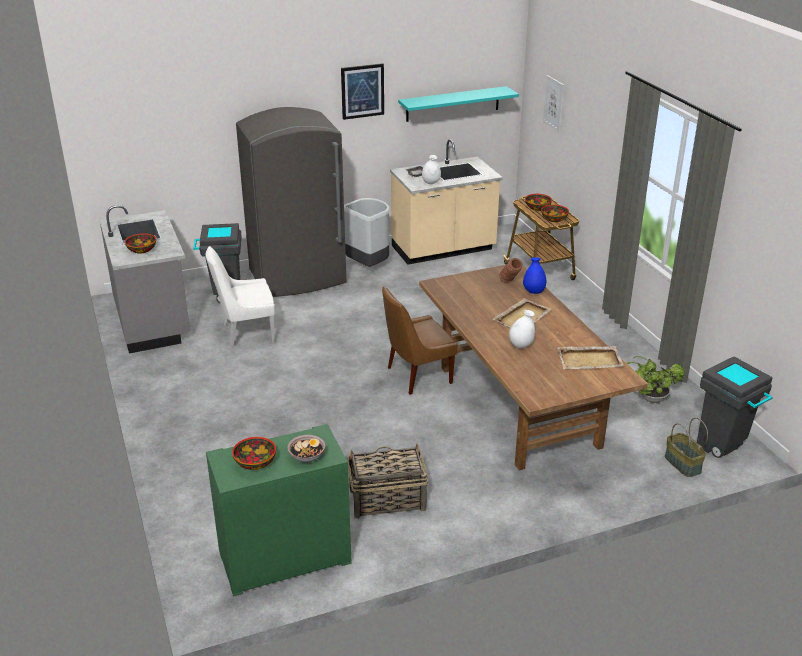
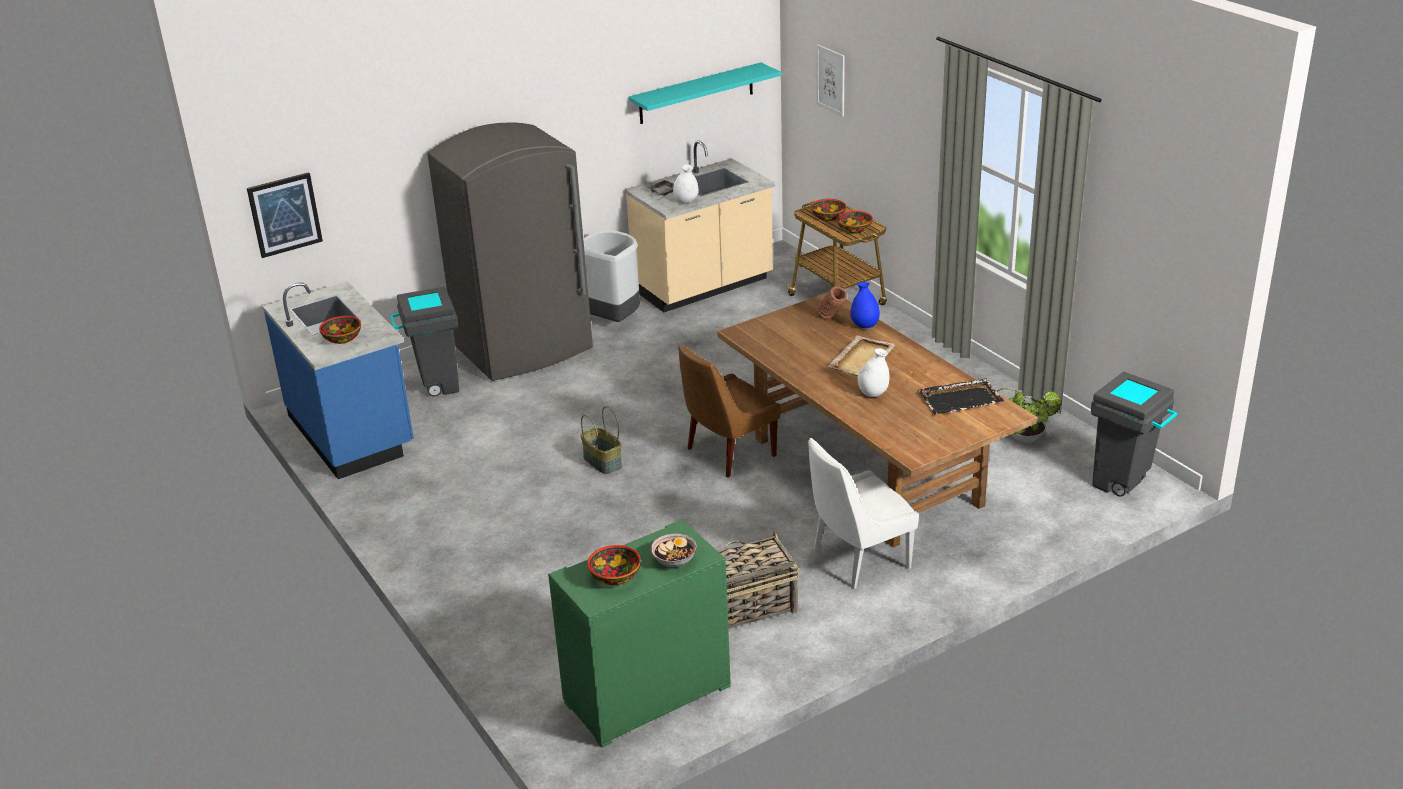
camera: 10 degrees left, 0 degrees up
grey counter [100,205,190,354] -> blue counter [263,282,414,479]
white chair [206,246,275,349] -> white chair moved to [808,438,919,589]
picture [341,63,384,120] -> picture moved to [247,172,323,258]
beige tray [558,346,624,369] -> black tray [919,379,1004,415]
basket [665,417,708,477] -> basket moved to [580,406,622,474]

